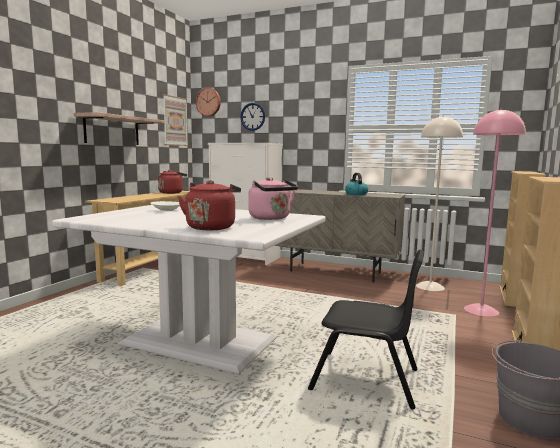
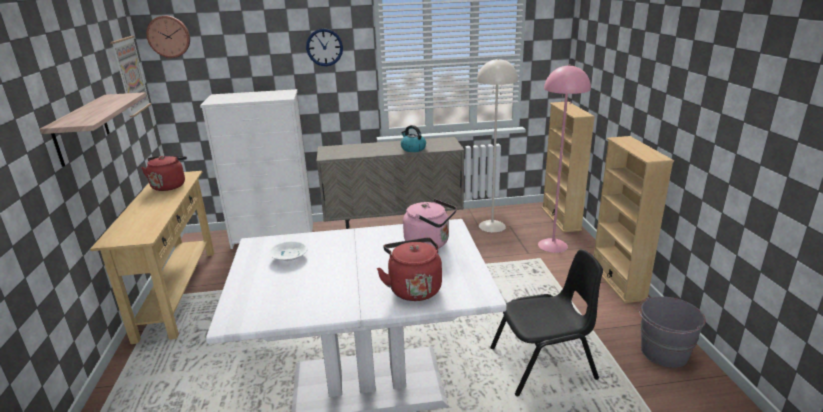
camera: 30 degrees left, 15 degrees up
wall clock [241,103,265,131] -> wall clock moved to [306,29,343,66]

